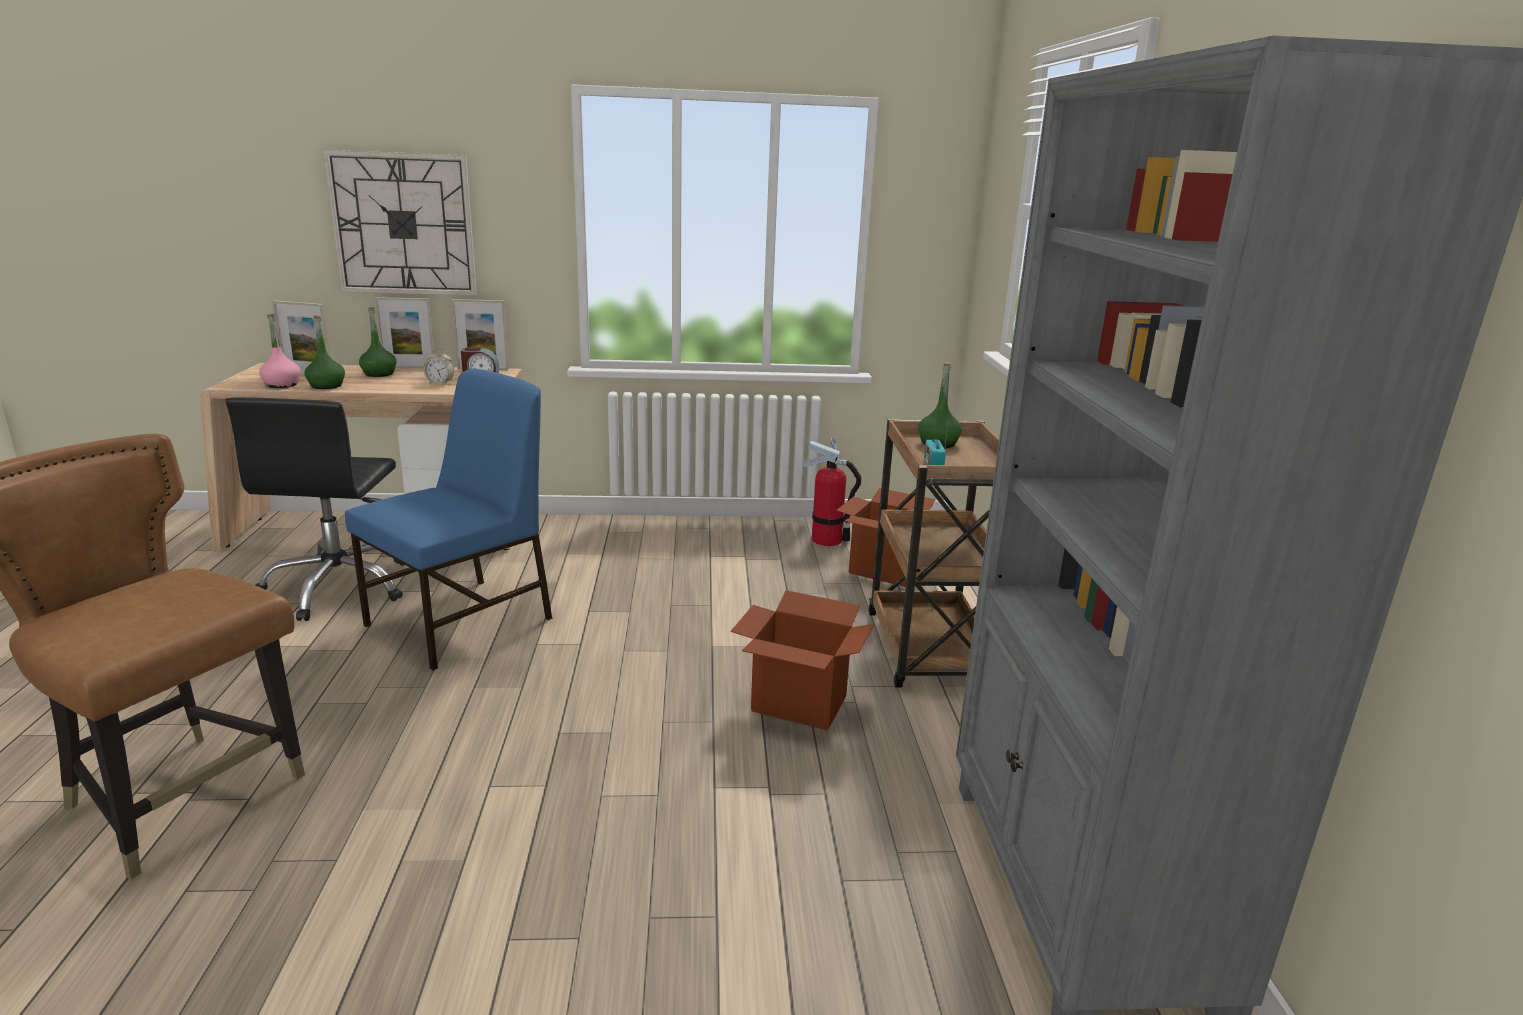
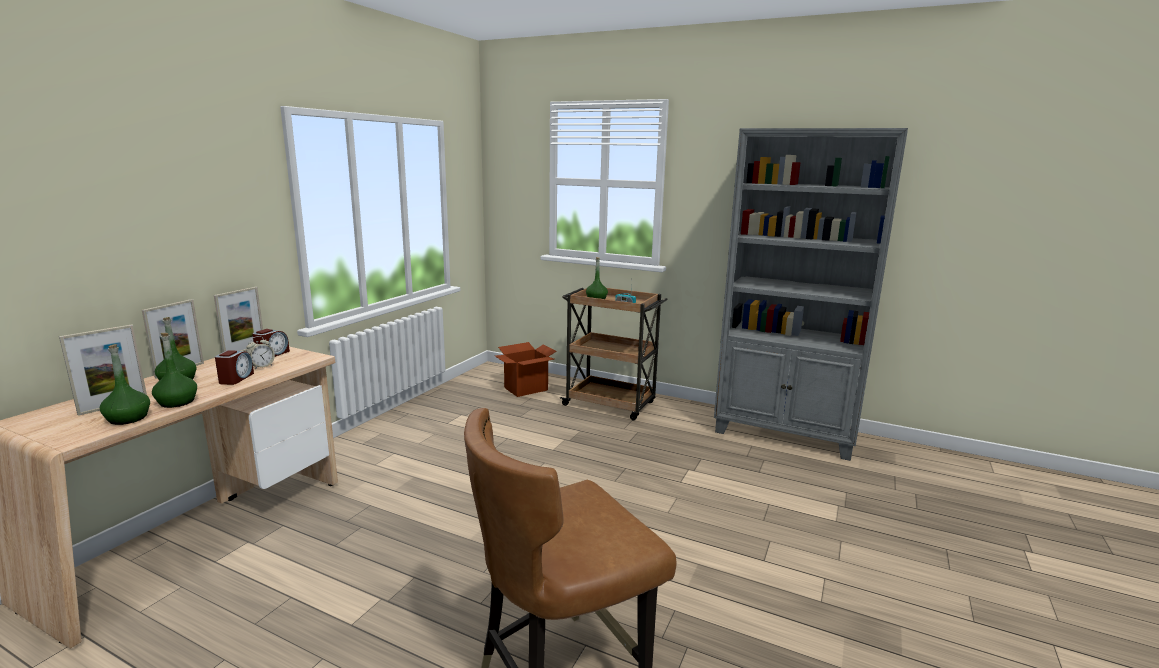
camera: 60 degrees left, 5 degrees down
black office chair [226,397,404,621] -> none
pink bottle [259,314,301,388] -> green bottle [100,344,150,425]
wall clock [322,150,477,296] -> none
blue chair [345,369,552,670] -> none
cardboard box [731,590,875,730] -> none
fire extinguisher [804,437,861,546] -> none
none -> alarm clock [215,350,254,385]

